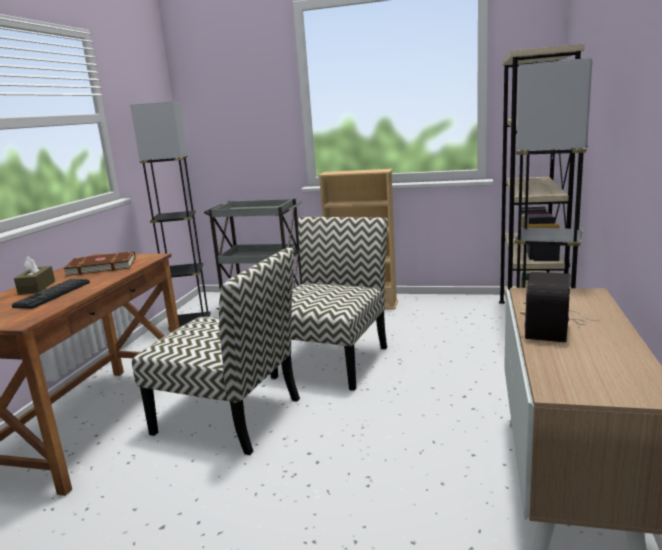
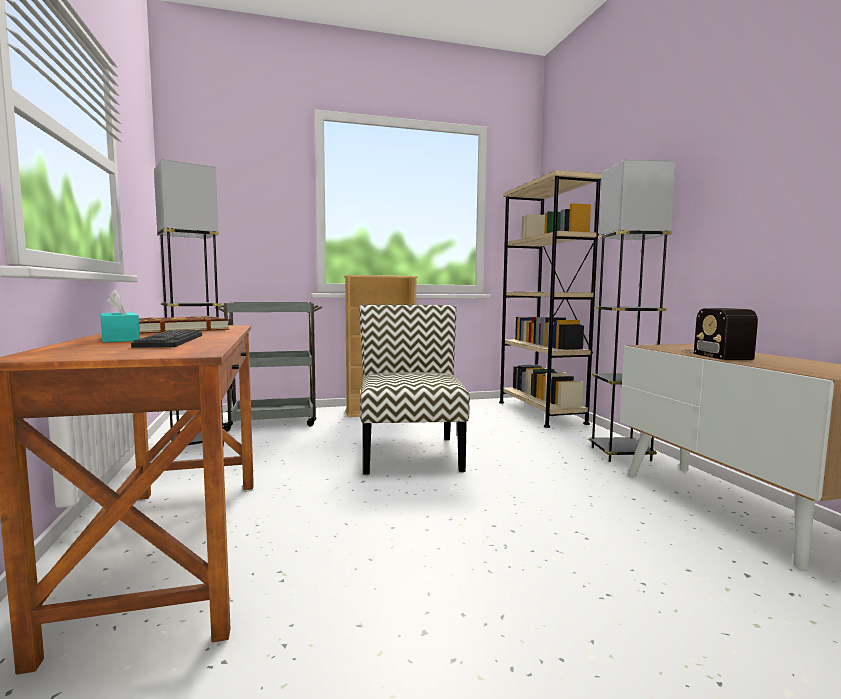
camera: 30 degrees left, 10 degrees down
brown tissue box [14,256,55,295] -> turquoise tissue box [100,289,140,342]
chair [132,247,300,455] -> none

